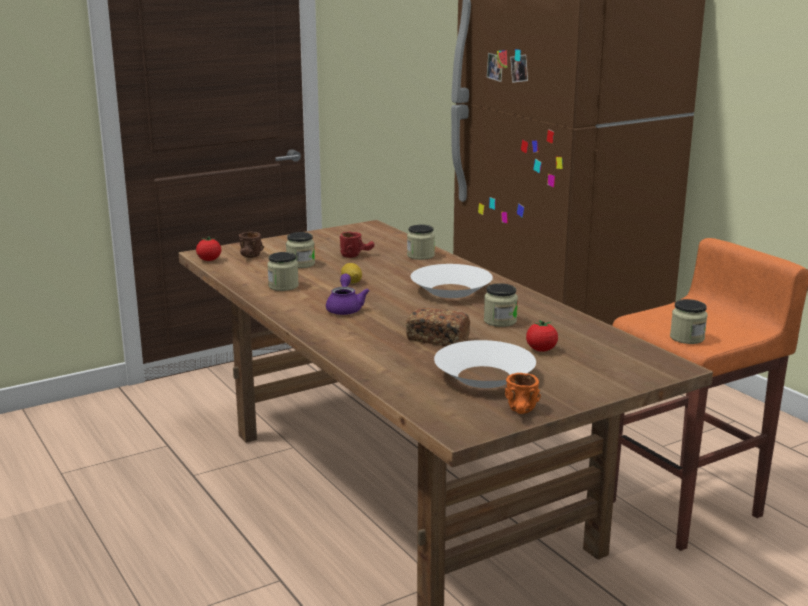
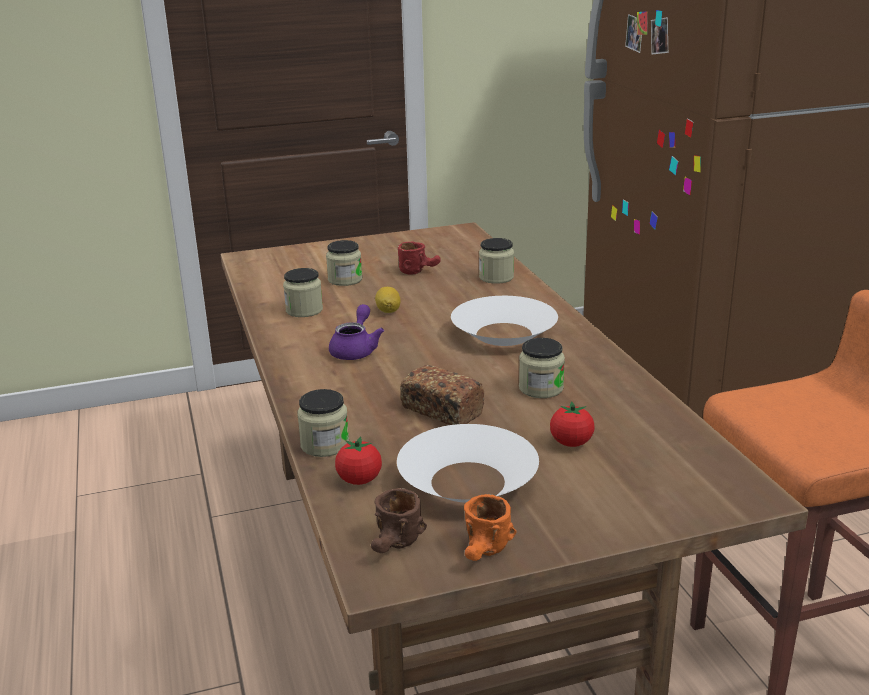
camera: 15 degrees right, 5 degrees up
tomato [196,236,221,261] -> tomato moved to [335,436,382,485]
brown mug [239,231,264,258] -> brown mug moved to [371,488,427,553]
jar [670,299,707,344] -> jar moved to [297,389,349,457]

